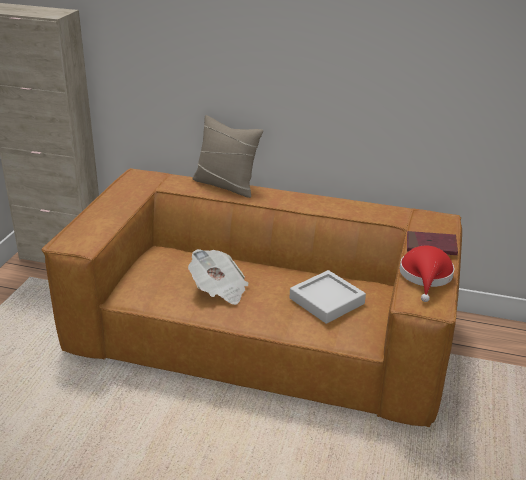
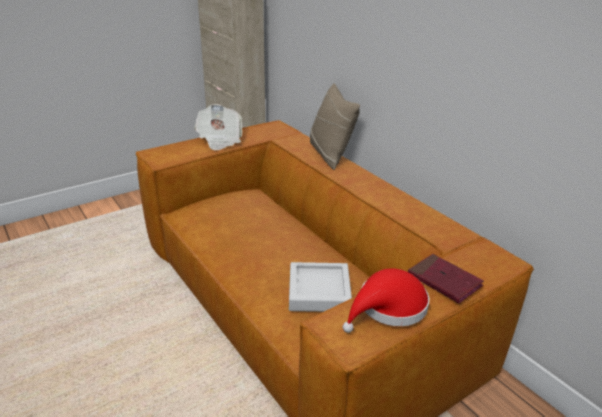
camera: 40 degrees right, 0 degrees up
newspaper [188,249,249,305] -> newspaper moved to [194,104,242,150]

